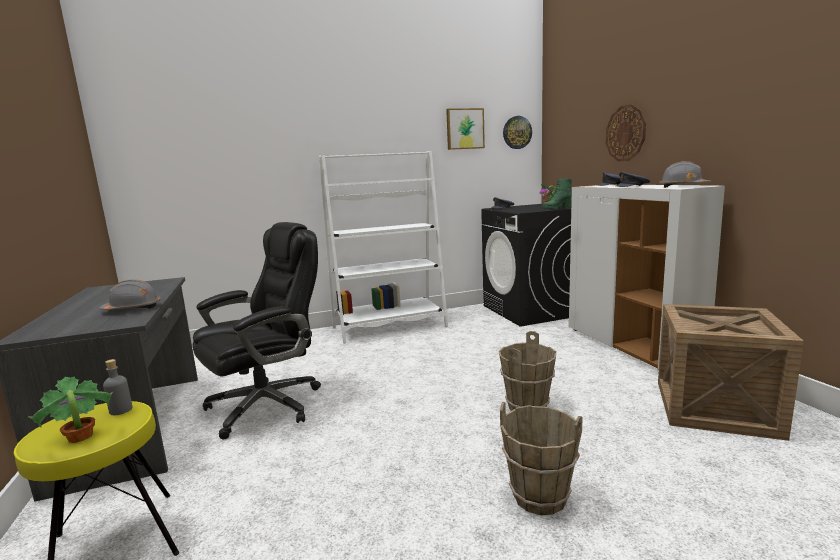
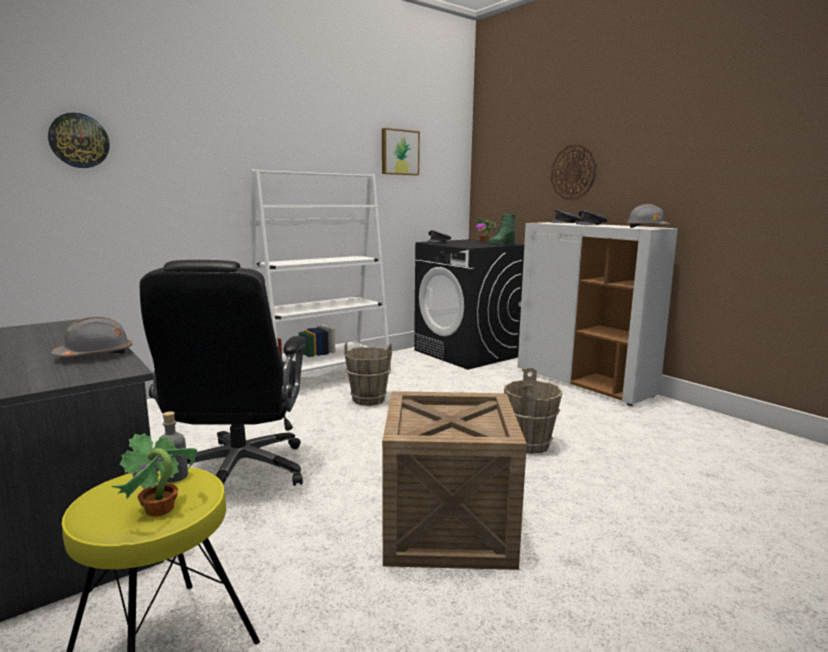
camera: 20 degrees left, 0 degrees up
black office chair [193,222,321,440] -> black office chair turned 150 degrees clockwise [140,260,307,486]
brown bucket [500,402,583,515] -> brown bucket moved to [344,341,392,406]
wall clock [503,116,532,149] -> wall clock moved to [48,112,110,168]
crate [658,304,804,441] -> crate moved to [382,391,527,570]

